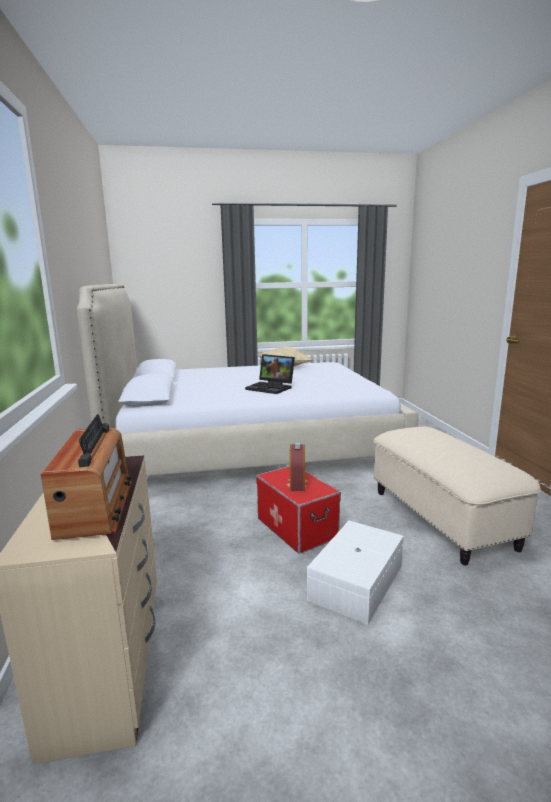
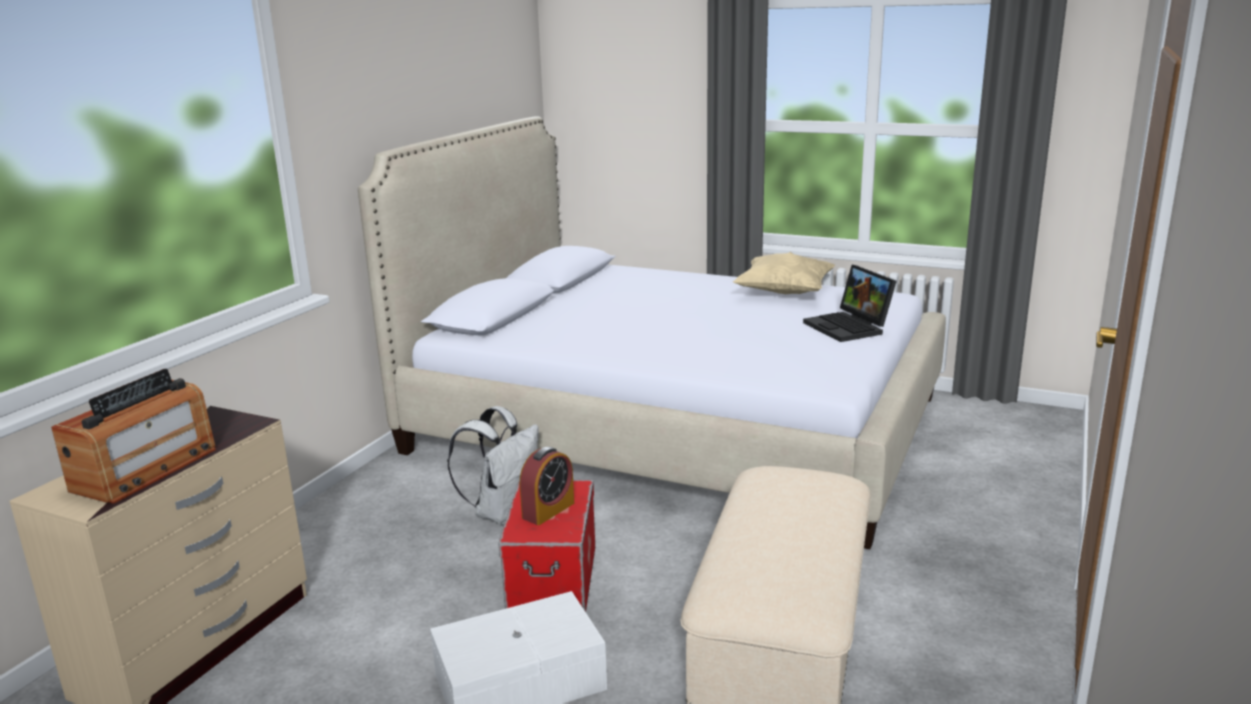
camera: 35 degrees right, 5 degrees up
laptop [245,354,295,394] -> laptop moved to [803,265,897,342]
none -> white backpack [447,406,539,524]

